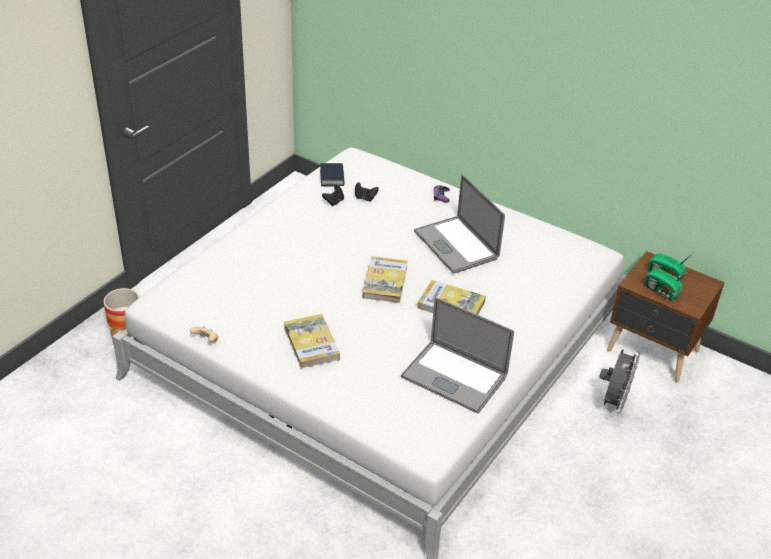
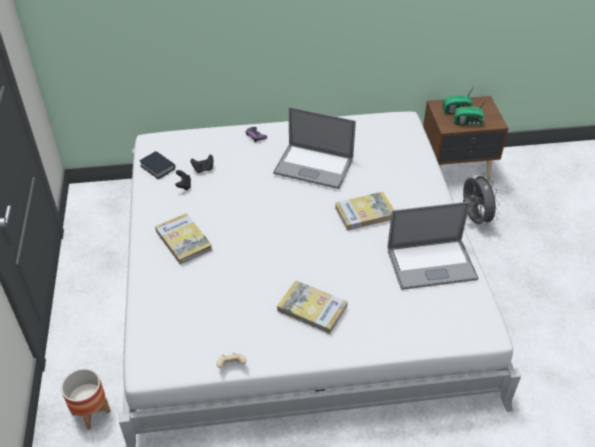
camera: 40 degrees left, 5 degrees up
book [362,256,408,303] -> book moved to [155,213,212,265]

